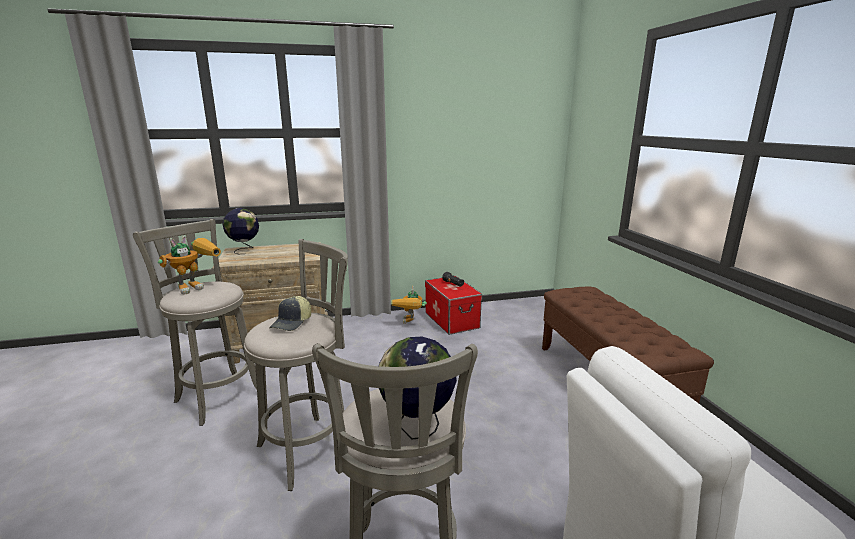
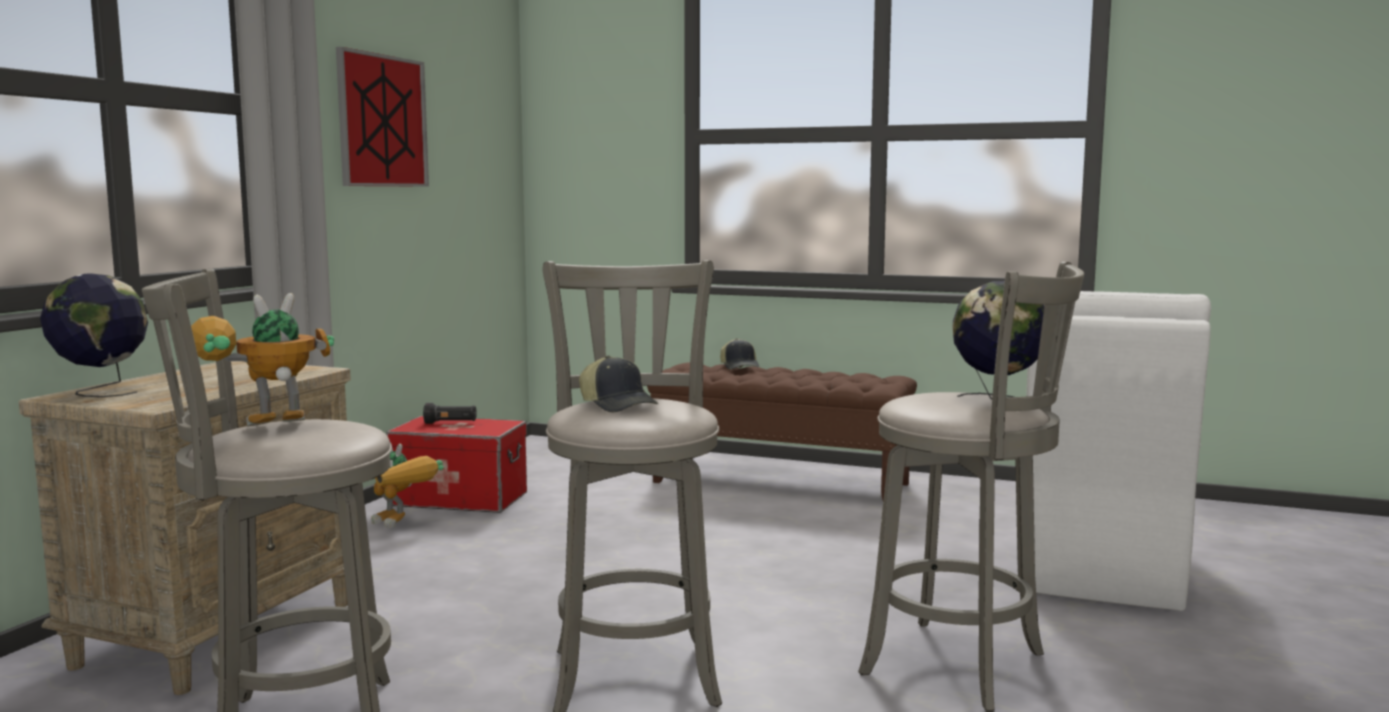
camera: 55 degrees left, 10 degrees down
toy robot [158,235,221,295] -> toy robot turned 105 degrees counterclockwise [191,293,334,426]
none -> picture [336,47,429,187]
none -> cap [720,338,759,370]

